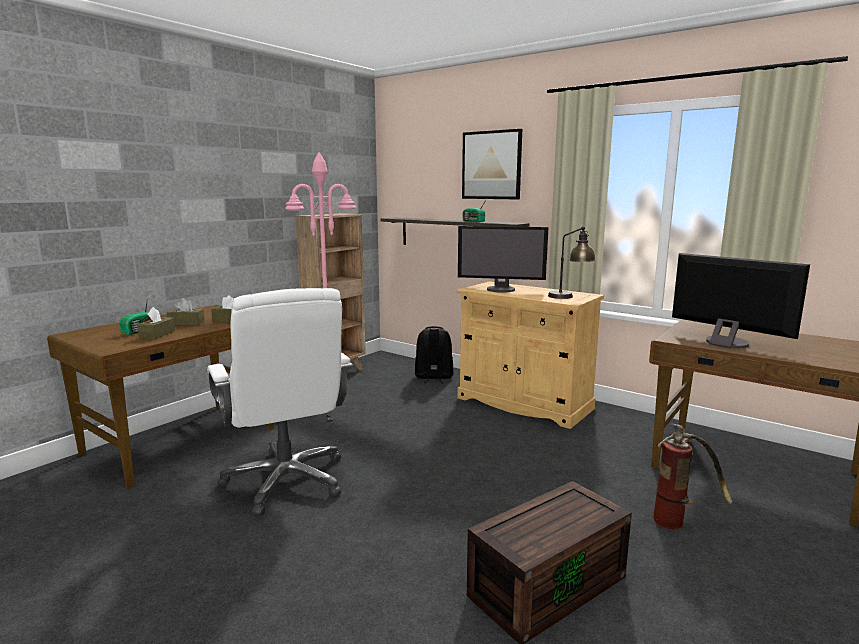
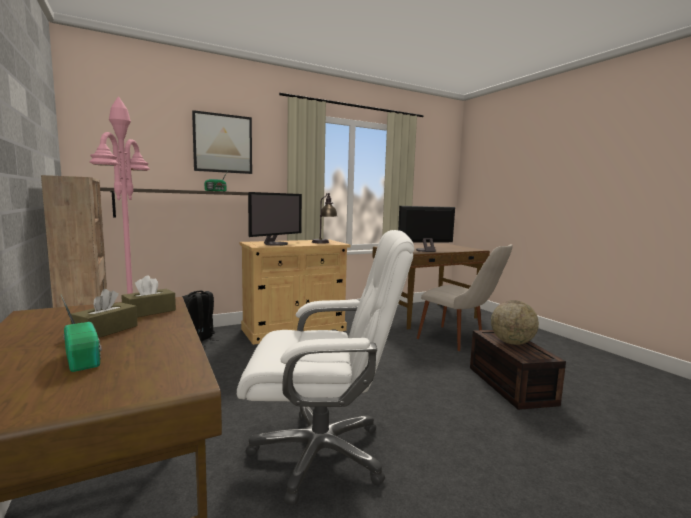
camera: 65 degrees left, 5 degrees down
brown tissue box [137,307,175,339] -> none
fire extinguisher [653,423,732,529] -> beige chair [417,244,513,351]
none -> globe [491,300,539,345]

